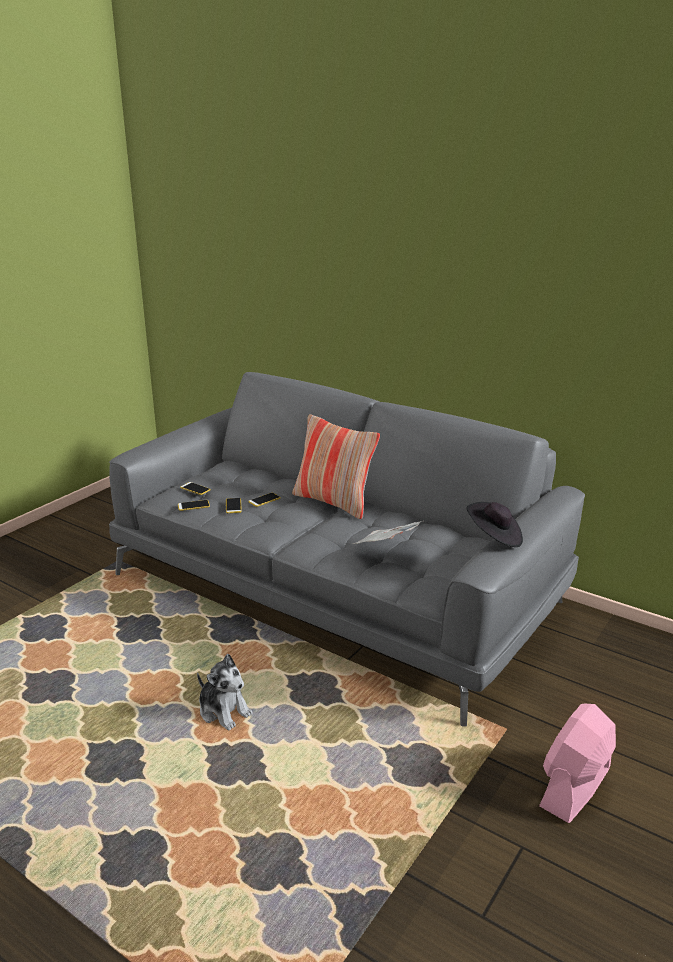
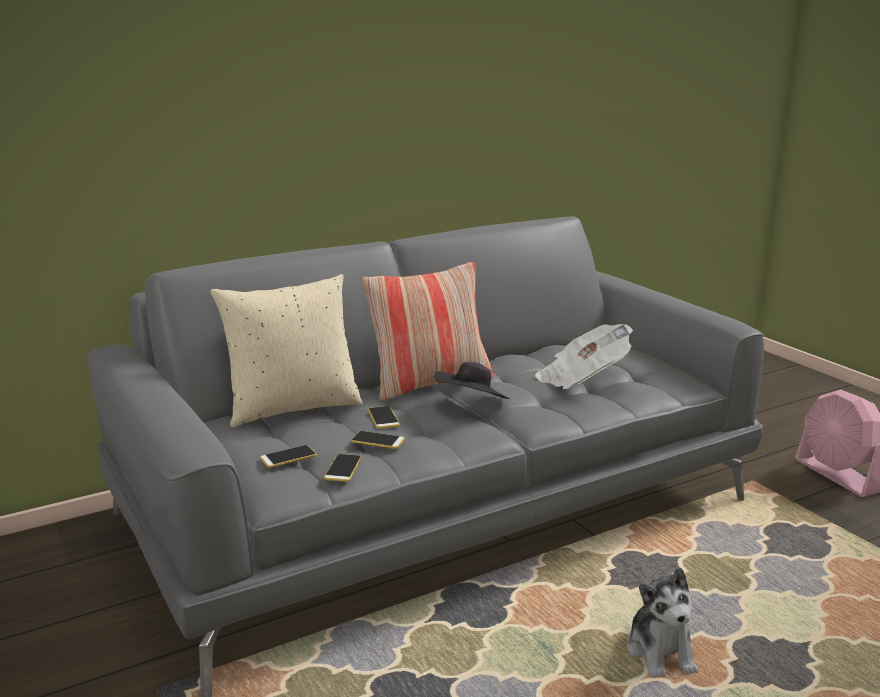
camera: 65 degrees left, 5 degrees down
plush toy [197,654,253,730] -> plush toy turned 105 degrees clockwise [627,568,698,678]
black hat [466,502,523,547] -> black hat moved to [434,362,510,399]
none -> beige pillow [210,274,362,428]

